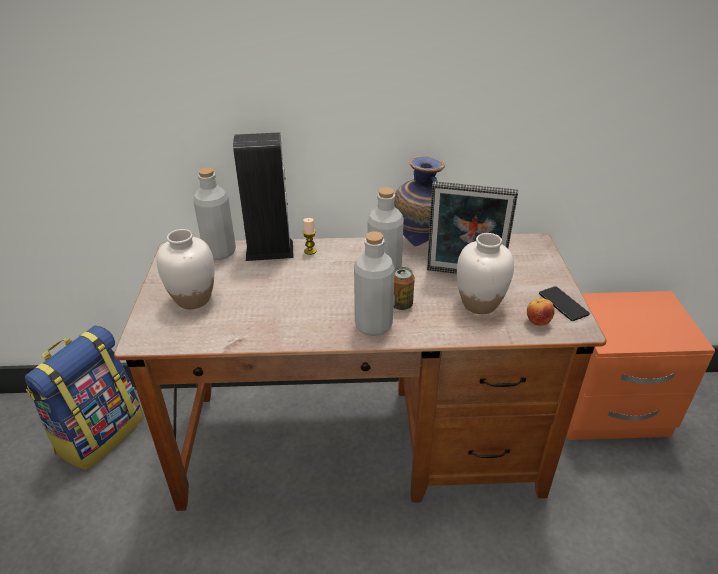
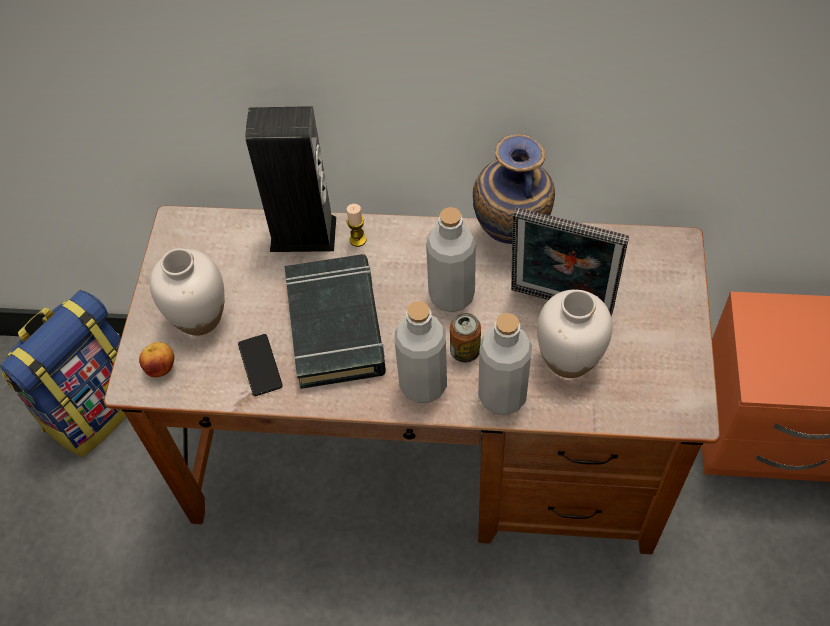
camera: 10 degrees right, 20 degrees up
grey bottle [193,168,236,260] -> grey bottle moved to [478,313,532,415]
apple [527,299,555,326] -> apple moved to [139,342,174,377]
phone [539,286,590,321] -> phone moved to [238,334,283,396]
none -> black book [285,254,386,389]

